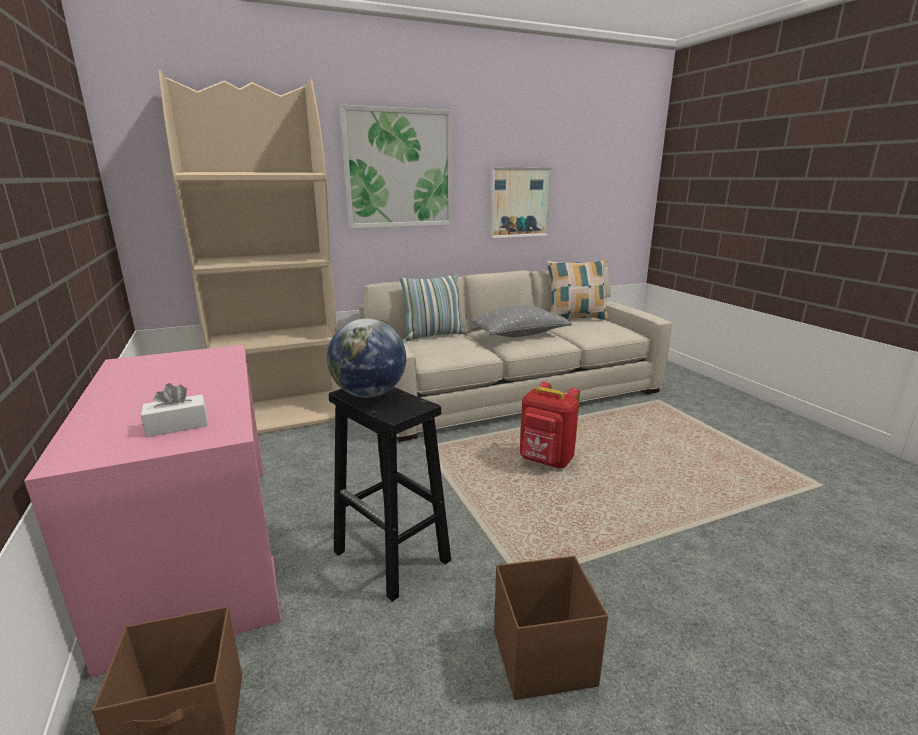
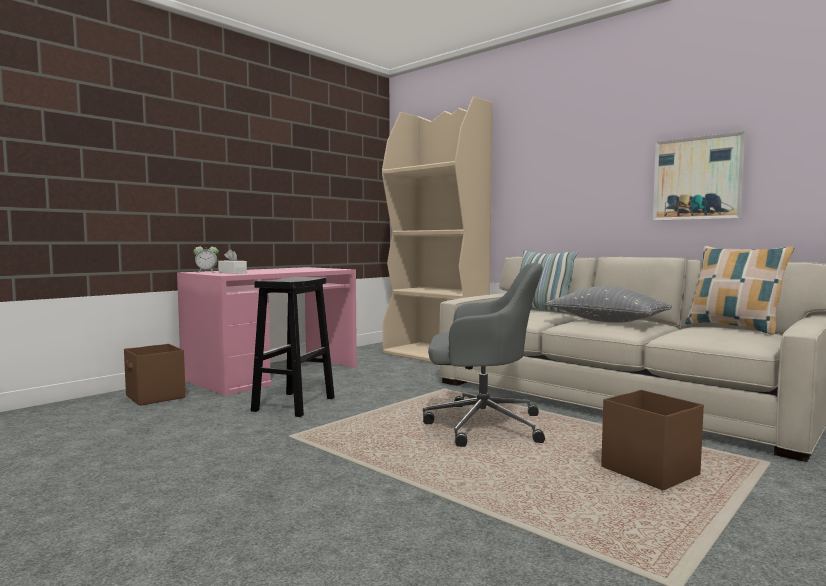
camera: 65 degrees right, 15 degrees down
globe [327,318,406,398] -> none
picture [340,105,453,228] -> none
brown storage box [494,556,608,700] -> brown storage box moved to [601,390,704,490]
red backpack [520,382,580,468] -> grey office chair [423,263,545,447]
none -> alarm clock [194,244,219,273]

